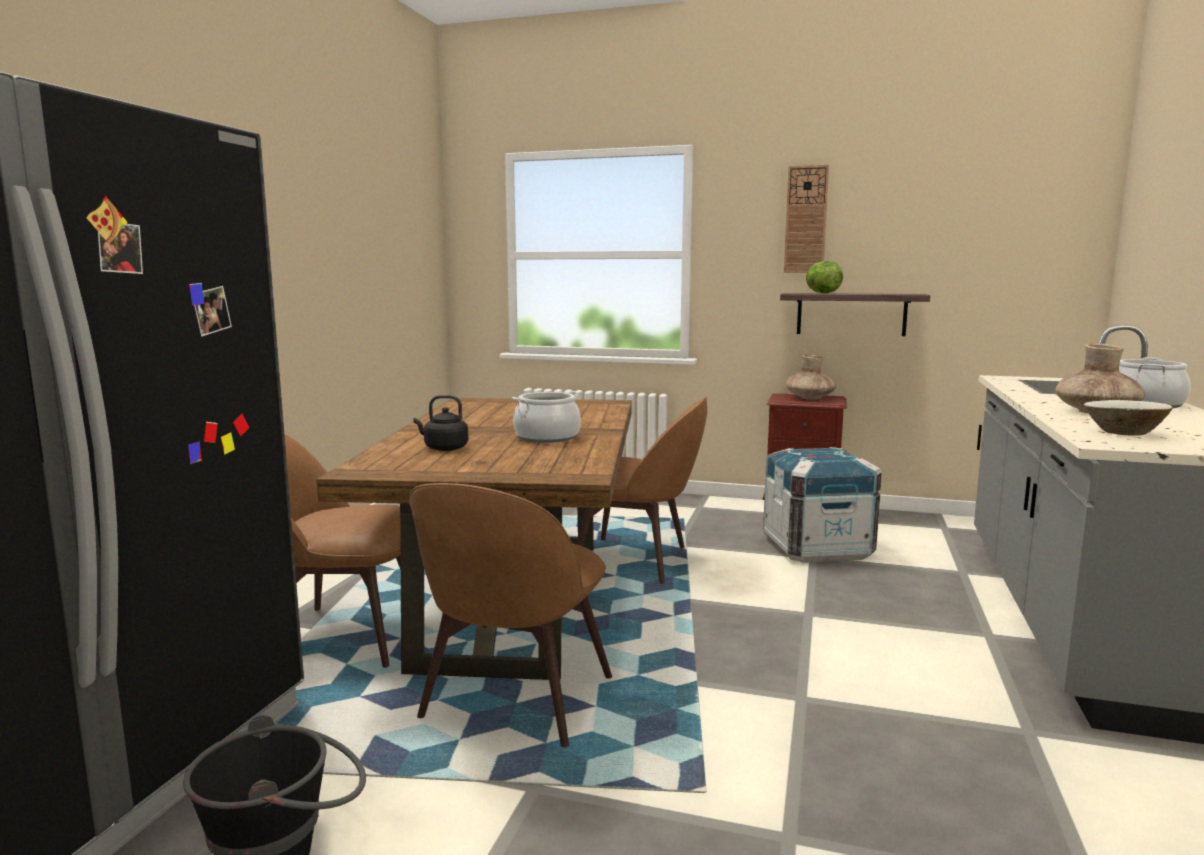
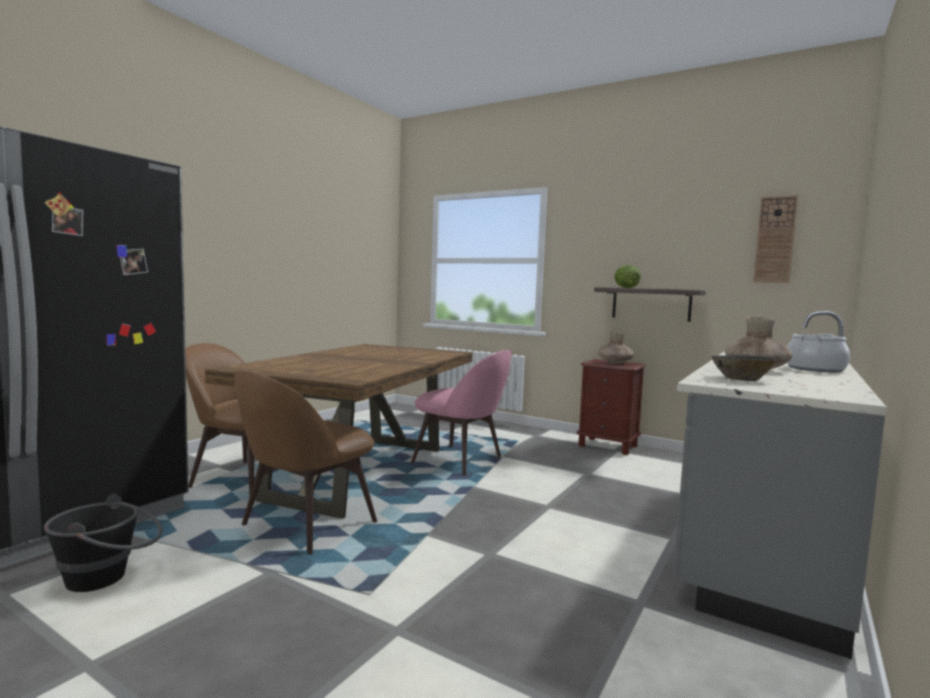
camera: 15 degrees right, 5 degrees down
black kettle [413,395,468,451] -> none
cooking pot [512,391,581,443] -> none
brown chair [577,397,707,584] -> pink chair [411,350,512,476]
crate [763,447,882,563] -> none
wall clock [784,165,829,273] -> wall clock moved to [753,195,798,283]
beige bowl [1084,400,1173,436] -> black bowl [712,355,776,381]

